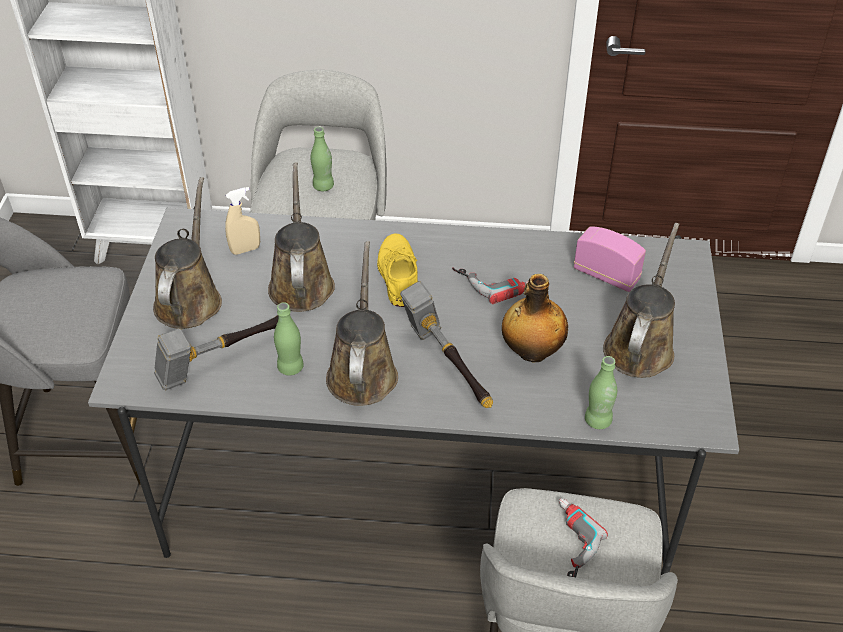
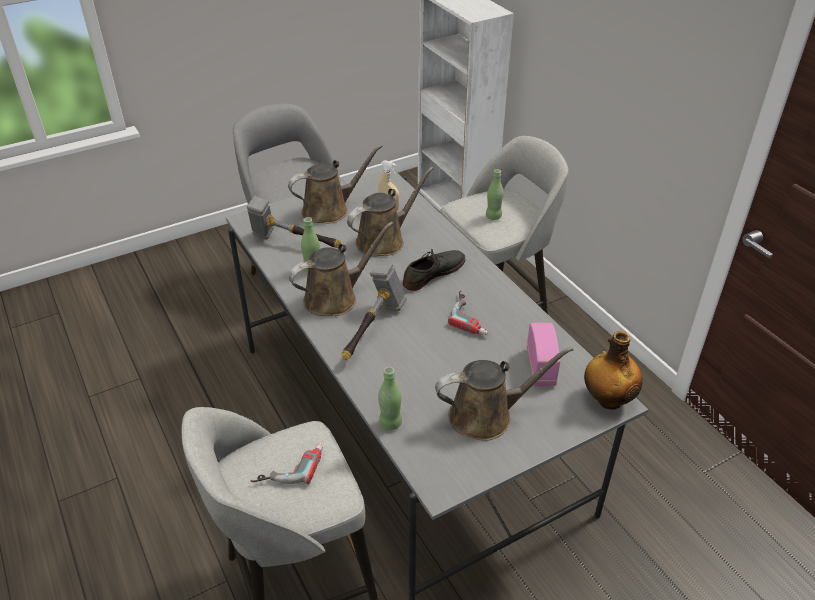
camera: 55 degrees right, 5 degrees down
yellow shoe [377,234,418,307] -> grey shoe [403,248,465,291]
bottle [502,274,568,362] -> bottle moved to [584,331,643,409]

